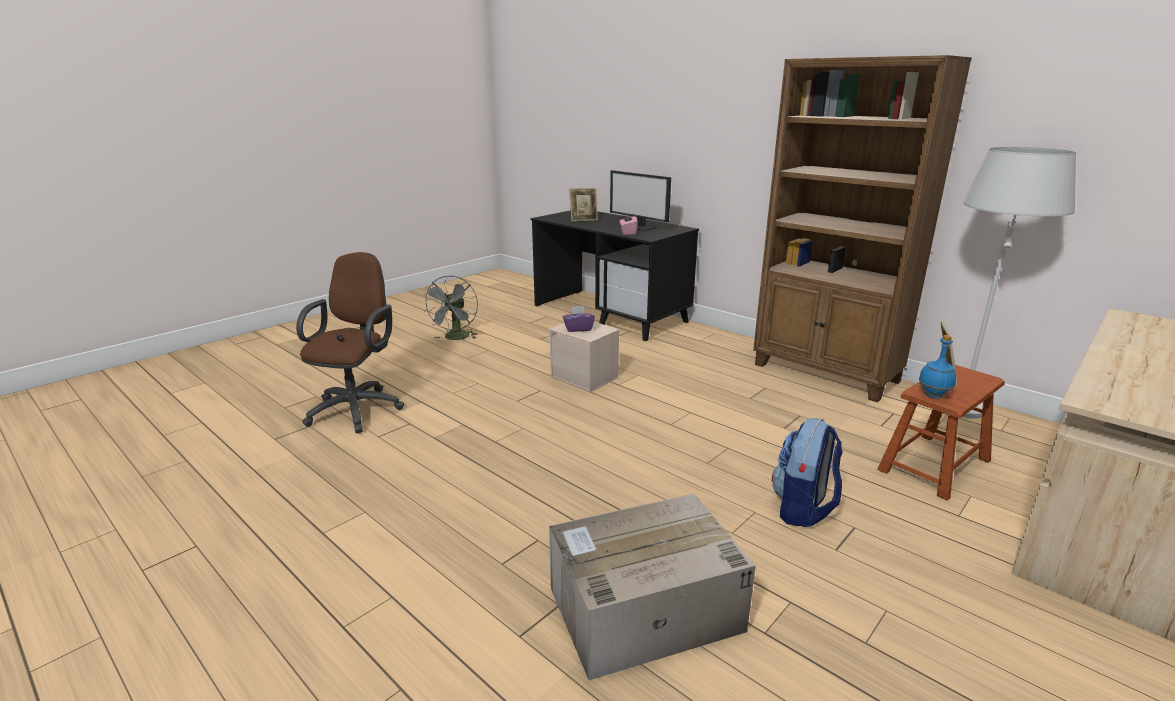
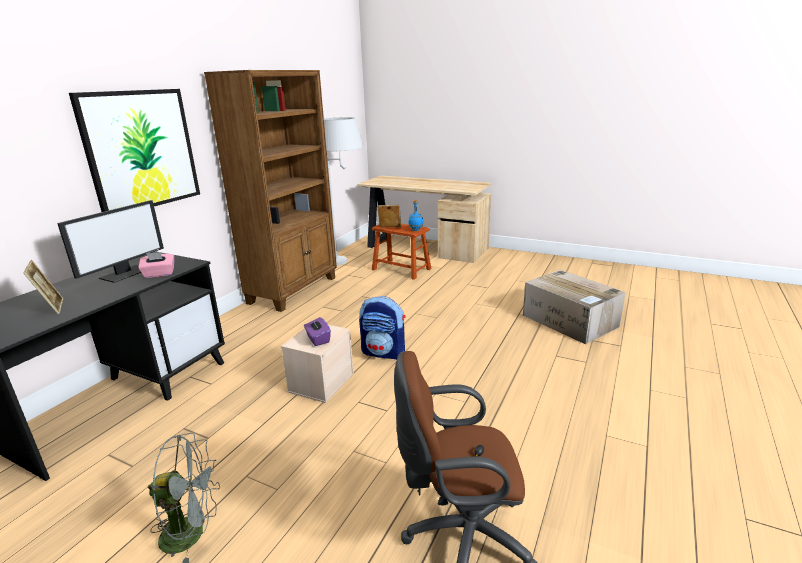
camera: 105 degrees left, 0 degrees up
backpack [772,418,843,527] -> backpack moved to [359,296,405,360]
none -> picture [69,89,200,212]

